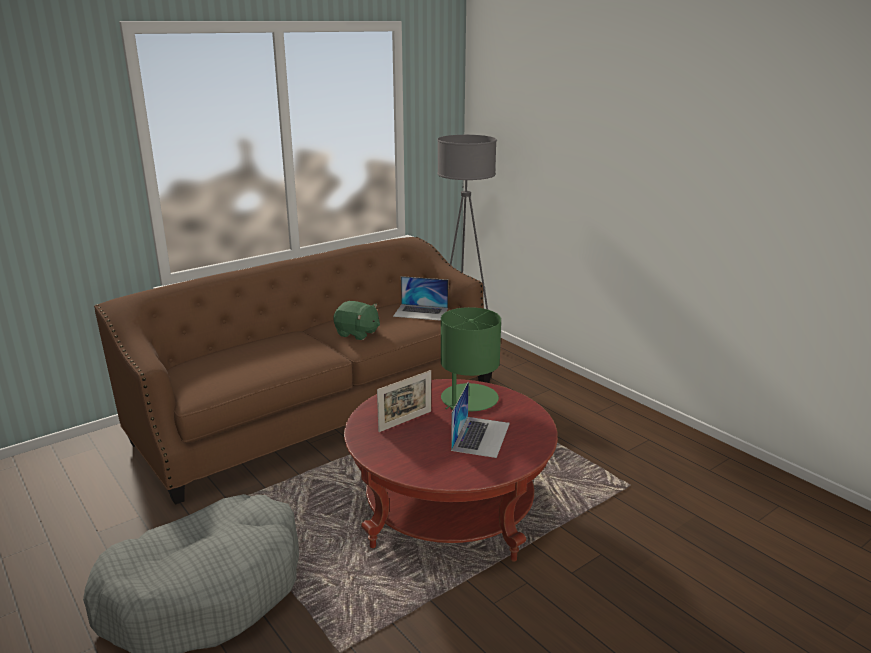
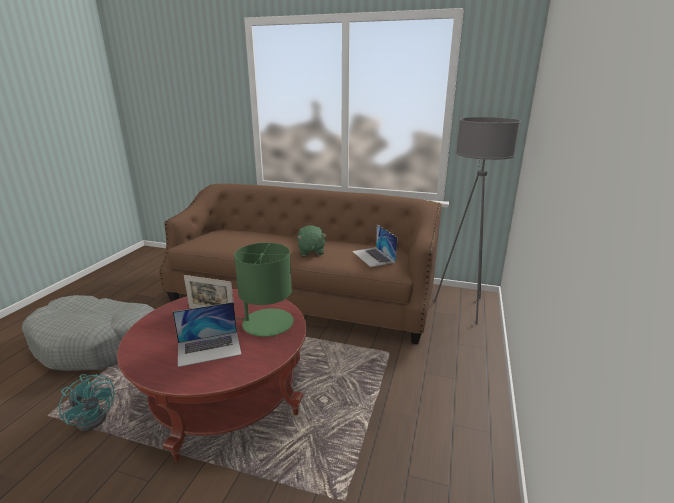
camera: 55 degrees right, 0 degrees up
none -> turquoise fan [59,374,115,431]

